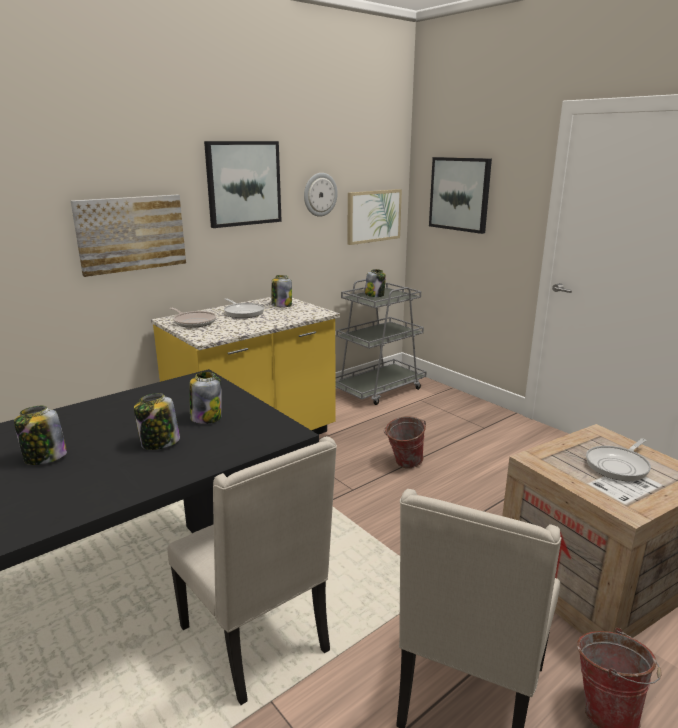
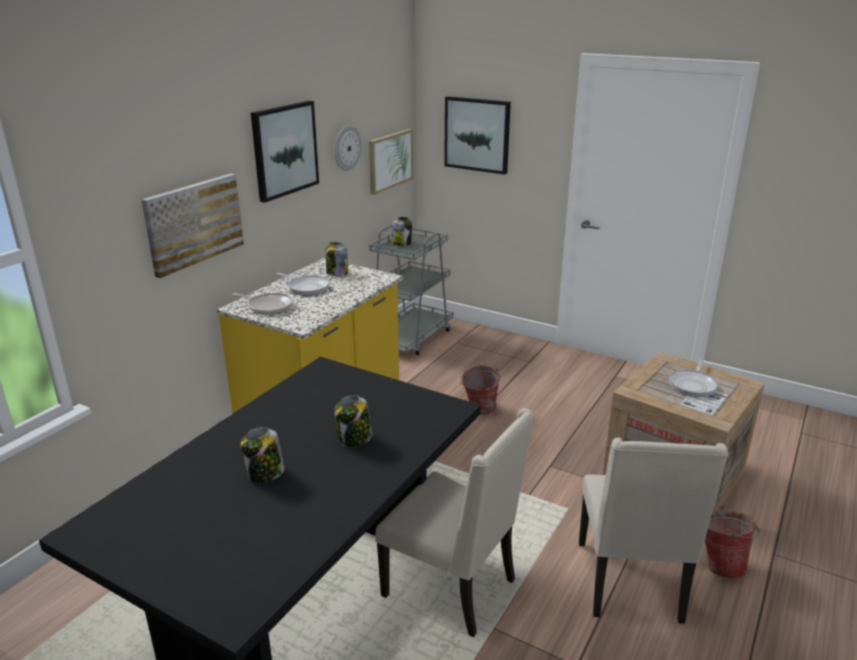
camera: 20 degrees left, 5 degrees up
jar [189,372,222,424] -> none

